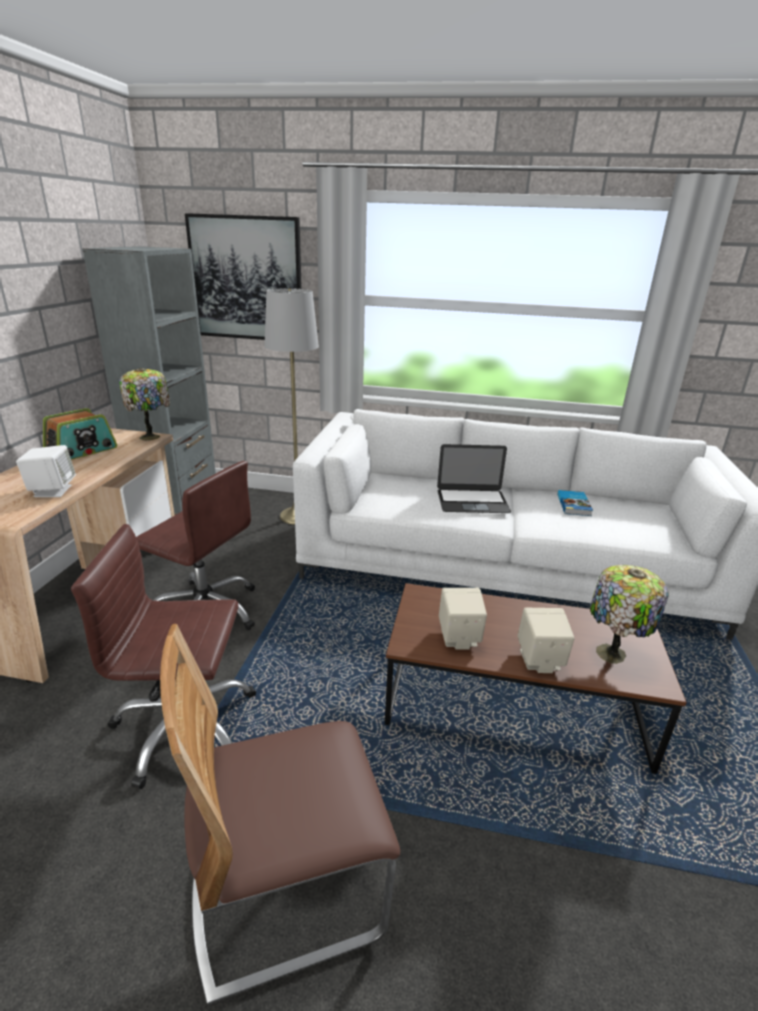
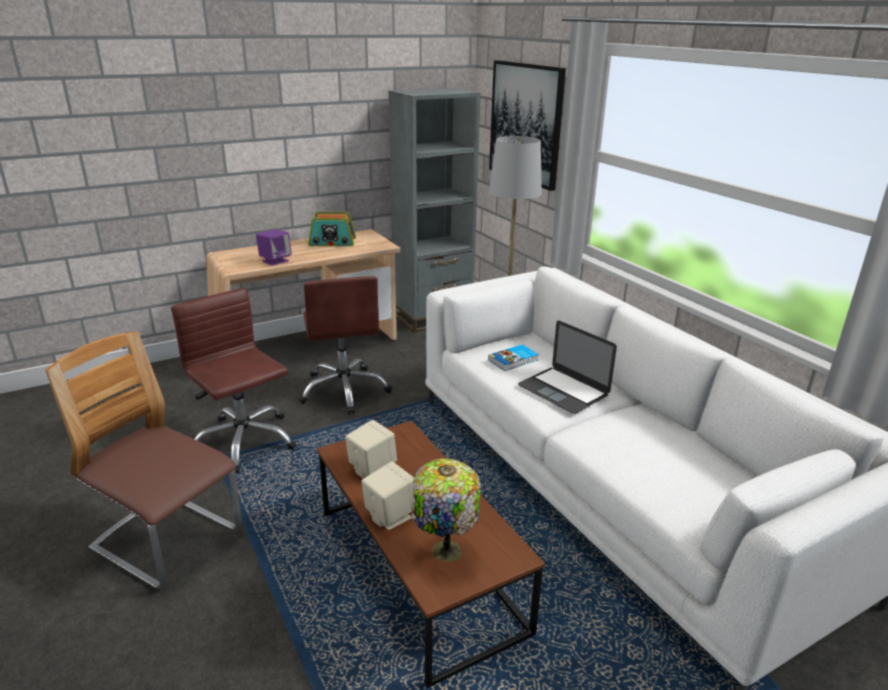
camera: 50 degrees right, 0 degrees up
white speaker [16,445,76,497] -> purple speaker [256,229,292,266]
table lamp [119,368,170,440] -> none
book [558,490,593,516] -> book moved to [488,345,539,371]

